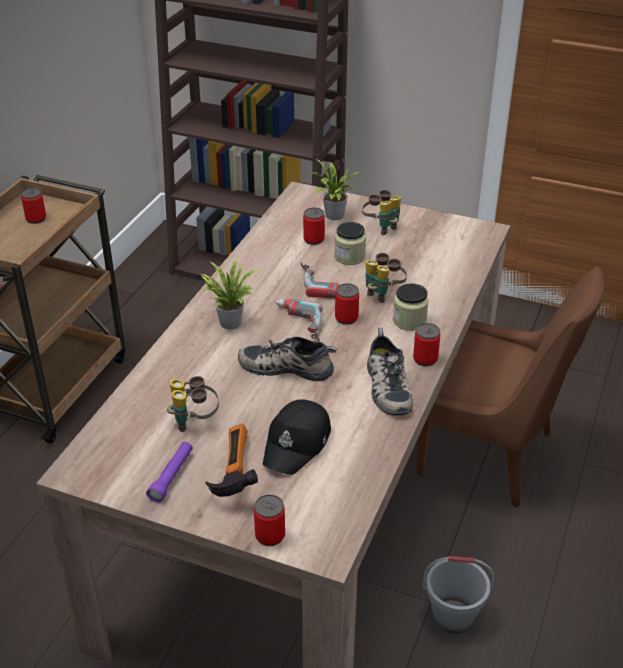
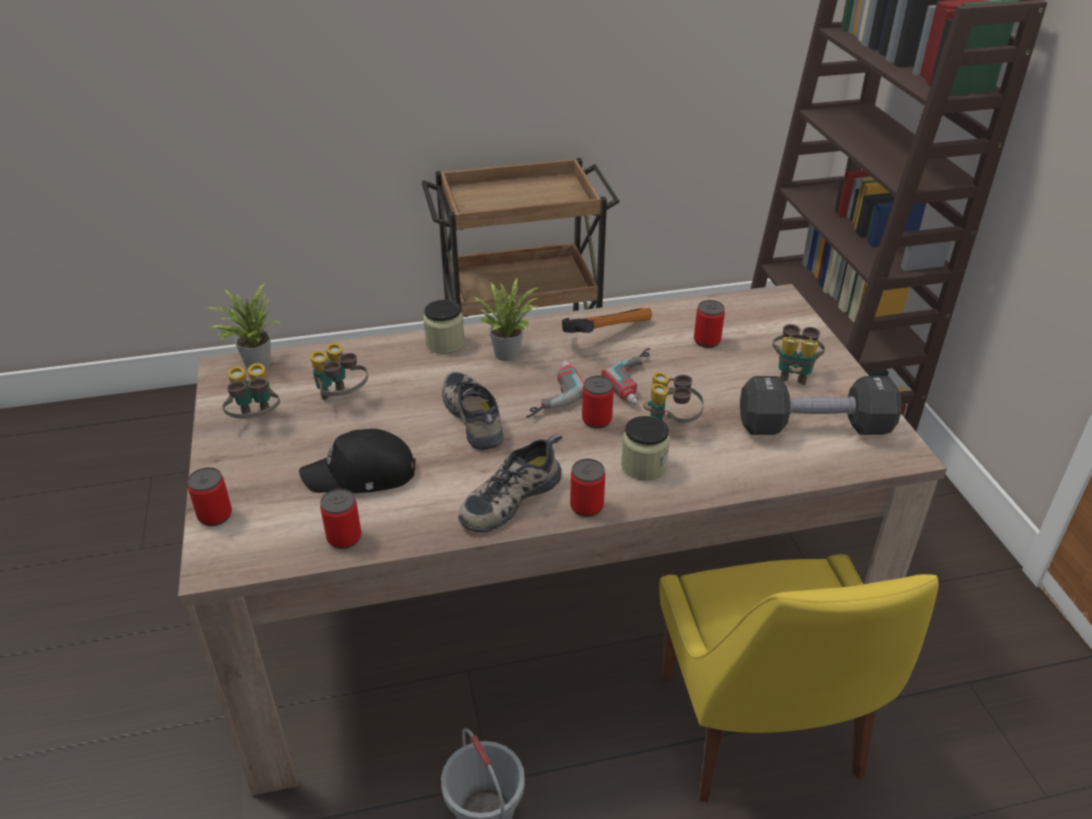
camera: 55 degrees right, 0 degrees up
can [21,188,46,224] -> can moved to [320,489,362,549]
purple flashlight [146,442,193,503] -> binoculars [222,363,280,419]
hammer [205,424,258,497] -> hammer moved to [562,308,652,333]
potted plant [309,160,360,220] -> potted plant moved to [208,283,281,369]
jar [334,222,366,265] -> jar moved to [423,300,465,354]
brown chair [416,267,605,508] -> yellow chair [659,554,939,803]
none -> black dumbbell [740,376,902,435]

